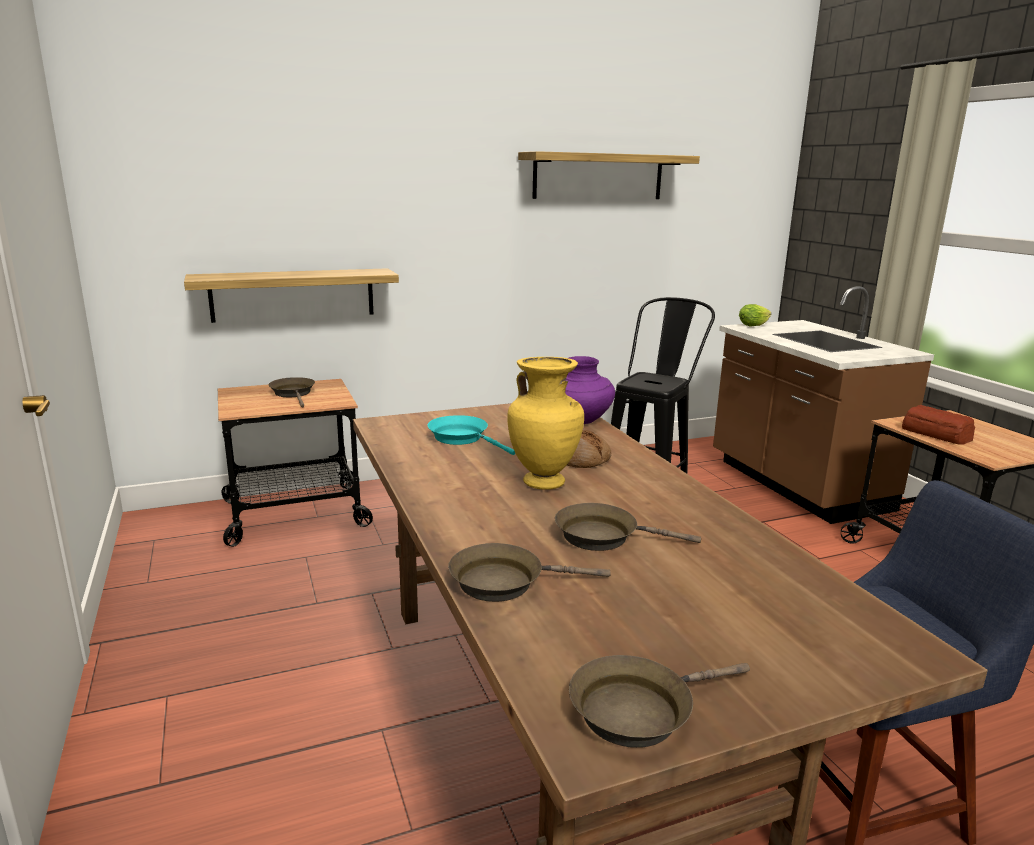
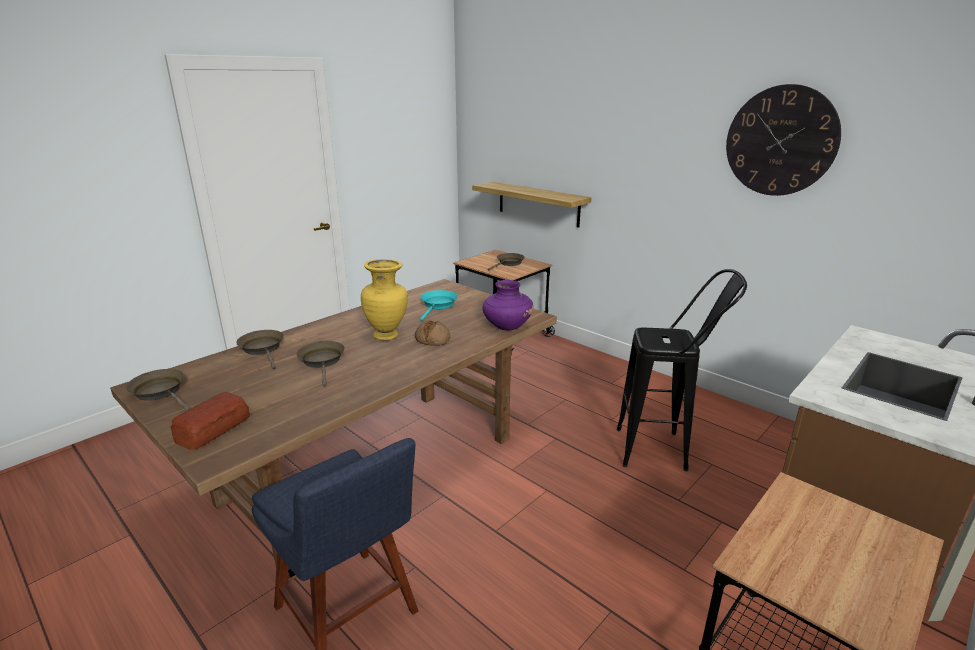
camera: 65 degrees right, 5 degrees up
shelf [518,151,700,199] -> wall clock [726,84,841,196]
lettuce [739,304,771,327] -> none
bread [902,405,975,445] -> bread moved to [170,392,250,450]

